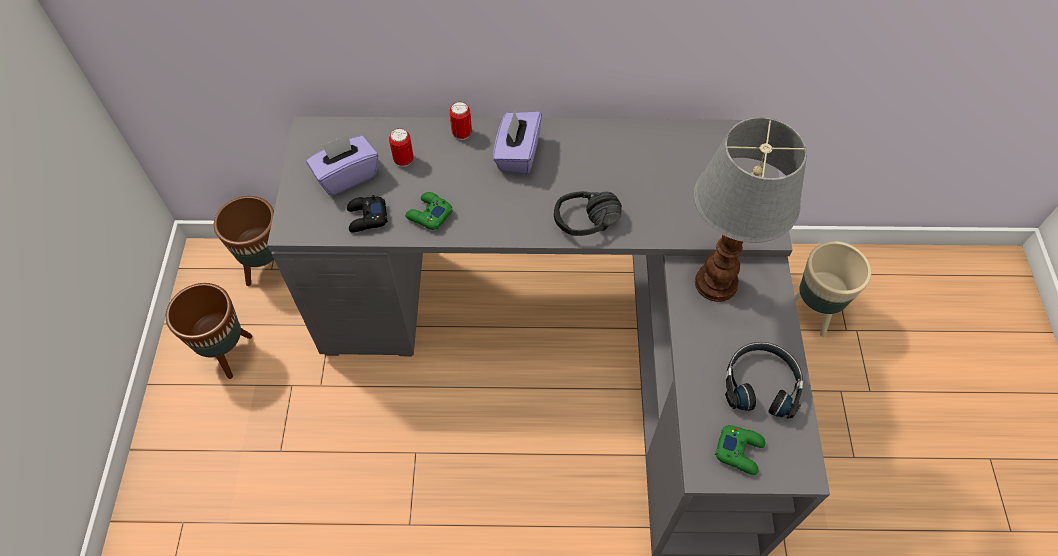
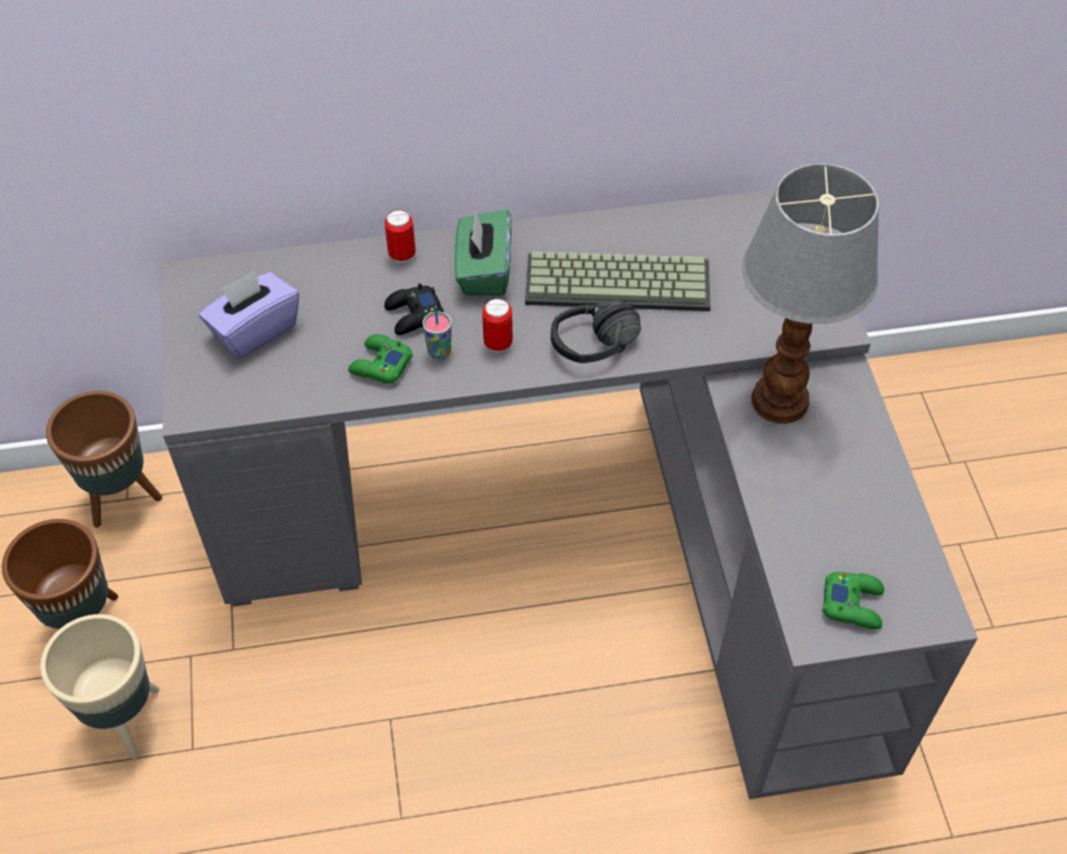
camera: 10 degrees left, 5 degrees down
black game controller [347,195,388,232] -> black game controller moved to [384,283,444,335]
can [389,128,414,167] -> can moved to [482,298,513,352]
purple tissue box [493,111,542,174] -> green tissue box [454,210,512,295]
black headphones [725,342,803,419] -> none
beige planter [795,241,871,337] -> beige planter moved to [40,614,160,759]
none -> cup [423,306,452,360]
none -> keyboard [525,251,711,311]

